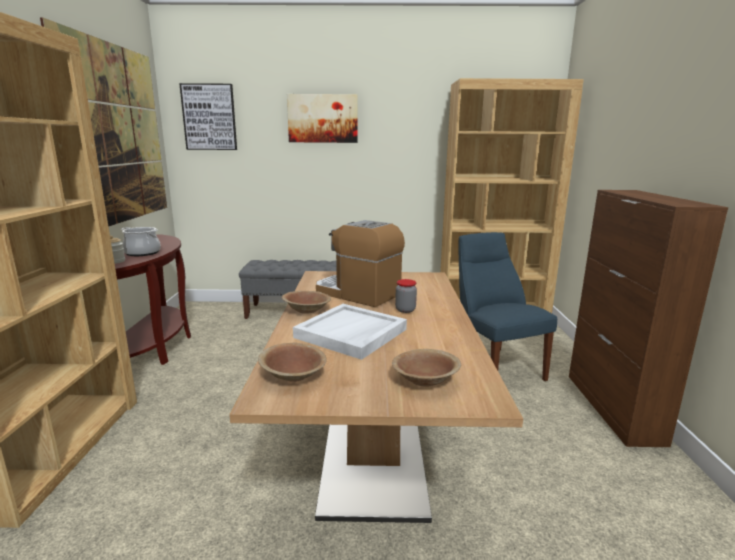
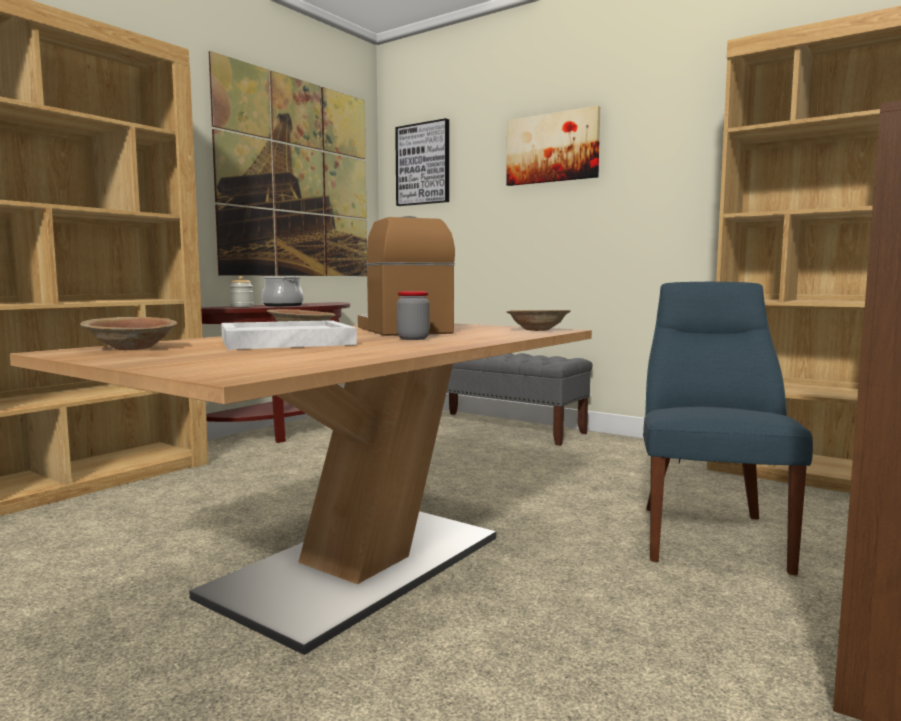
camera: 35 degrees right, 10 degrees down
brown bowl [392,349,461,387] -> brown bowl moved to [507,310,571,331]

